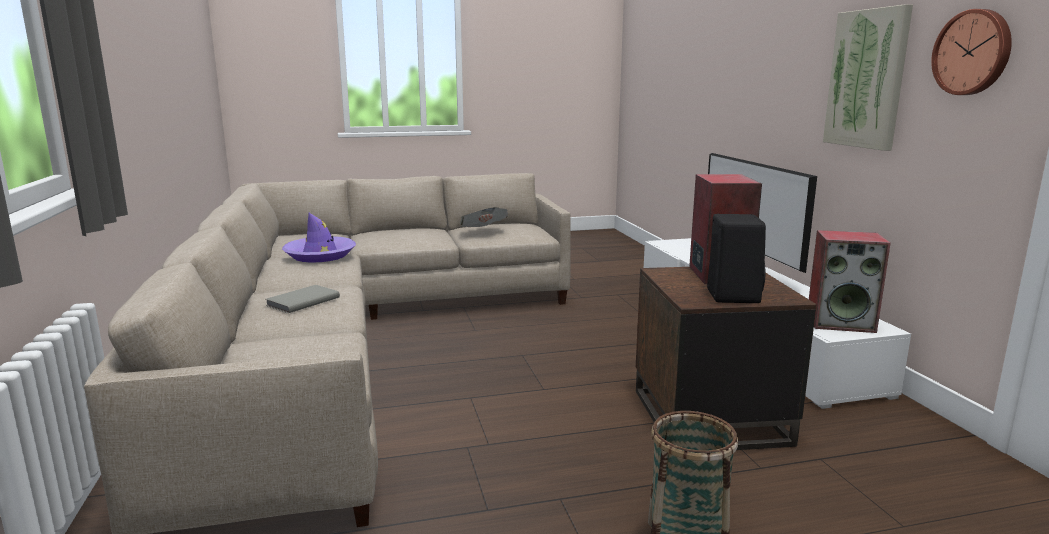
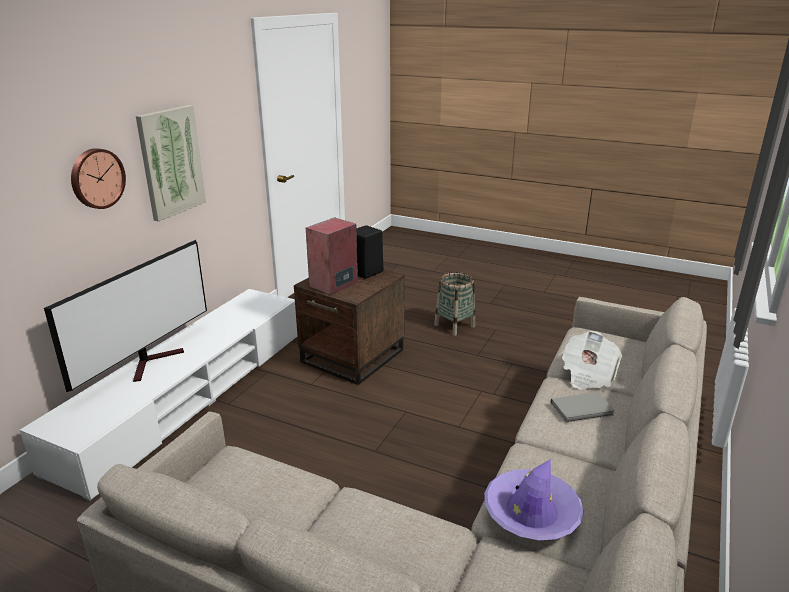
camera: 140 degrees left, 10 degrees up
newspaper [460,207,508,227] -> newspaper moved to [561,331,622,389]
speaker [809,230,891,333] -> none
wall clock [931,9,1012,95] -> wall clock moved to [71,148,126,209]

